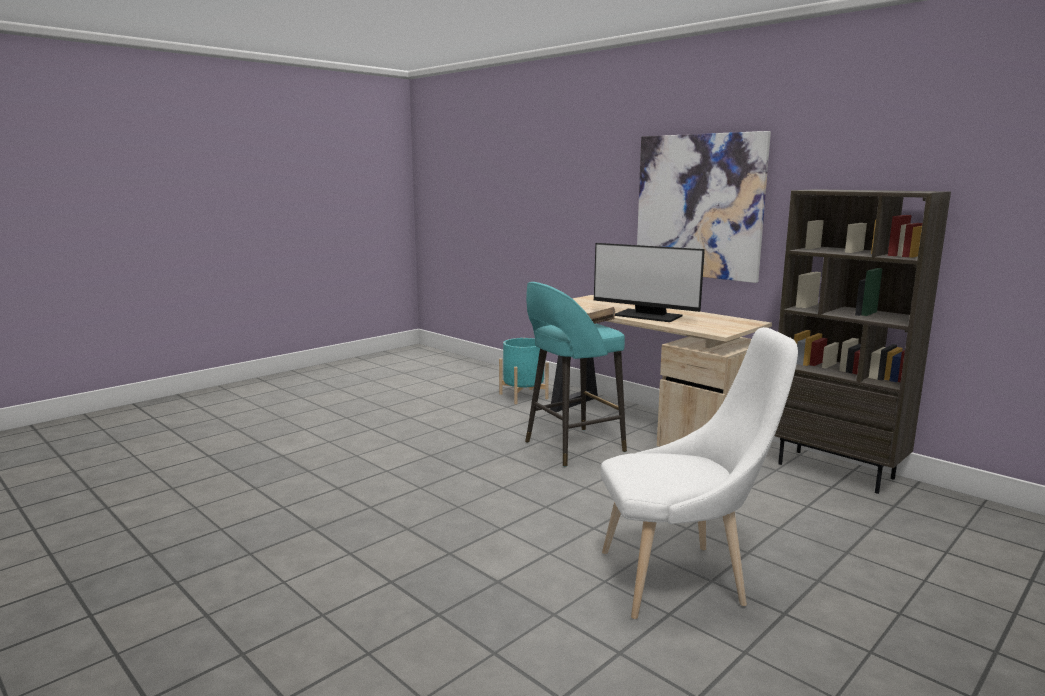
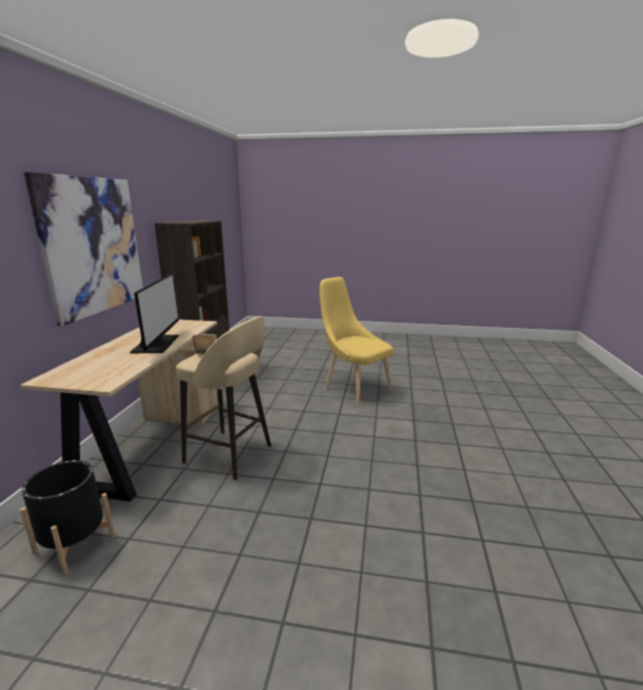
camera: 125 degrees left, 5 degrees up
turquoise planter [499,338,549,404] -> black planter [20,460,115,575]
turquoise stool [525,282,627,467] -> beige stool [176,316,271,480]
white chair [601,327,798,619] -> yellow chair [319,277,393,406]

